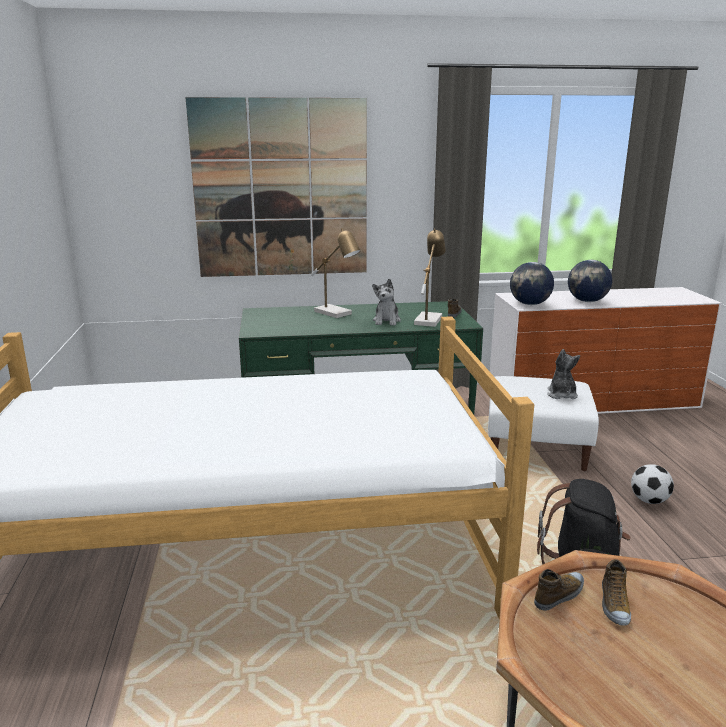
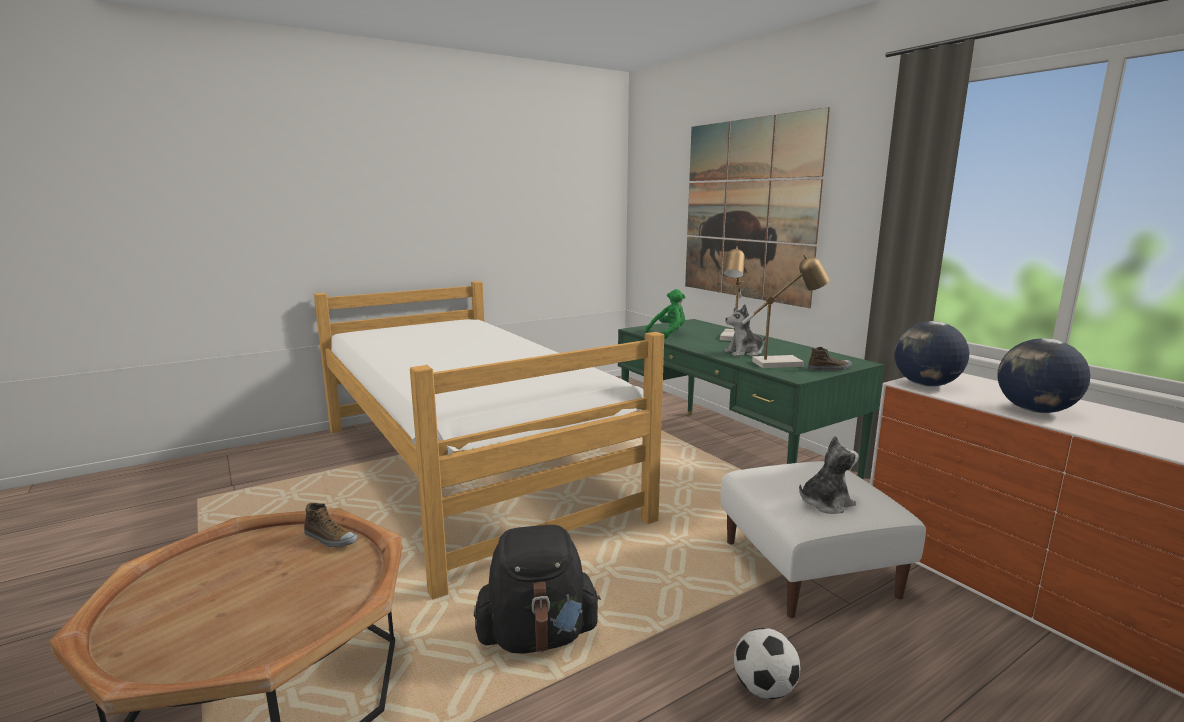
camera: 65 degrees right, 5 degrees down
shoe [602,559,631,626] -> none
none -> green plush toy [645,289,685,339]

